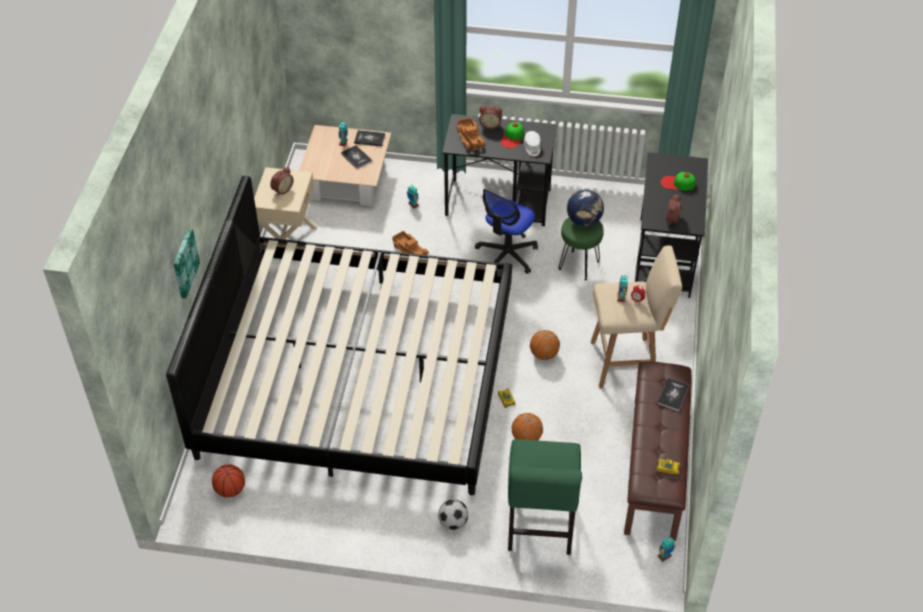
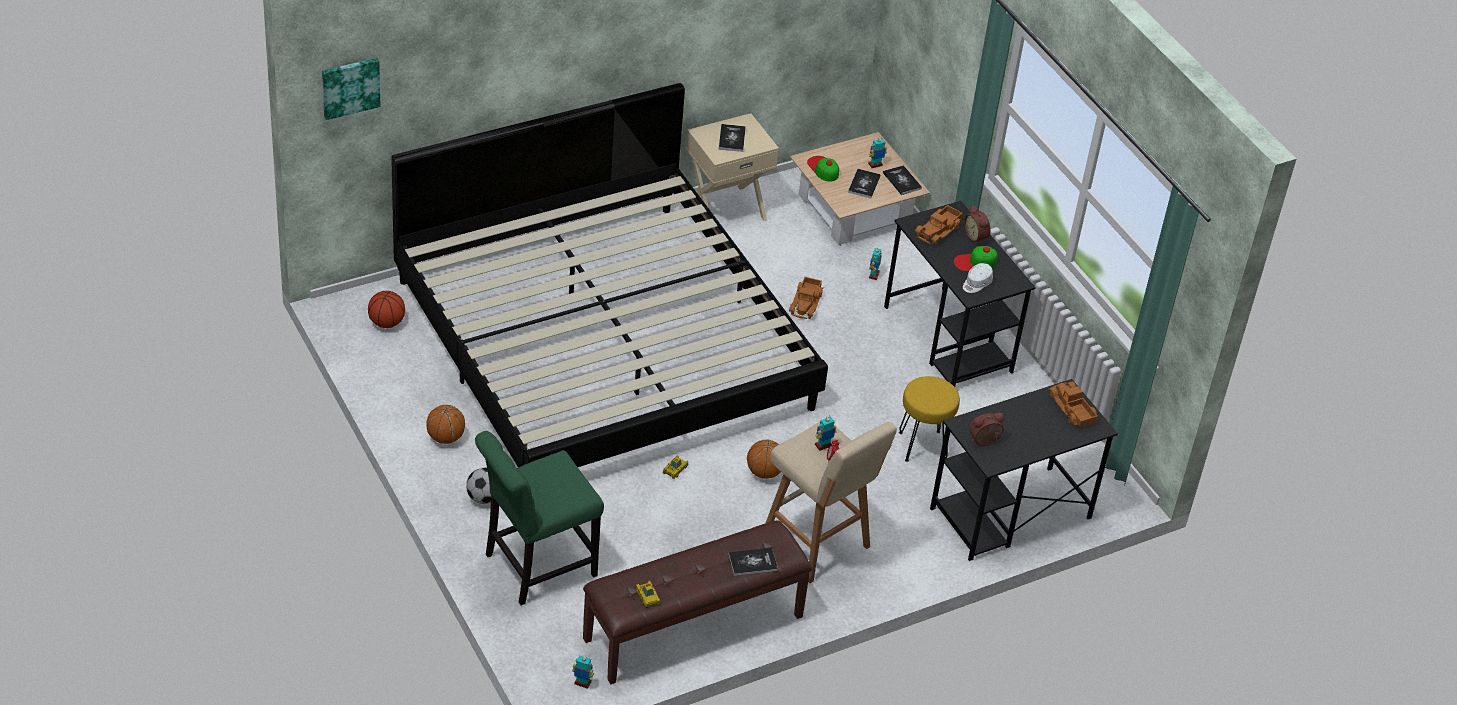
camera: 50 degrees right, 5 degrees down
picture [174,228,200,299] -> picture moved to [322,58,381,120]
alarm clock [270,167,293,196] -> book [719,124,746,152]
office chair [475,189,538,274] -> none
basketball [512,413,543,441] -> basketball moved to [426,405,465,444]
green stool [559,217,604,281] -> yellow stool [899,376,960,462]
globe [567,190,604,227] -> none
cap [661,172,696,191] -> cap moved to [807,156,839,182]
none -> toy truck [1048,382,1098,427]

